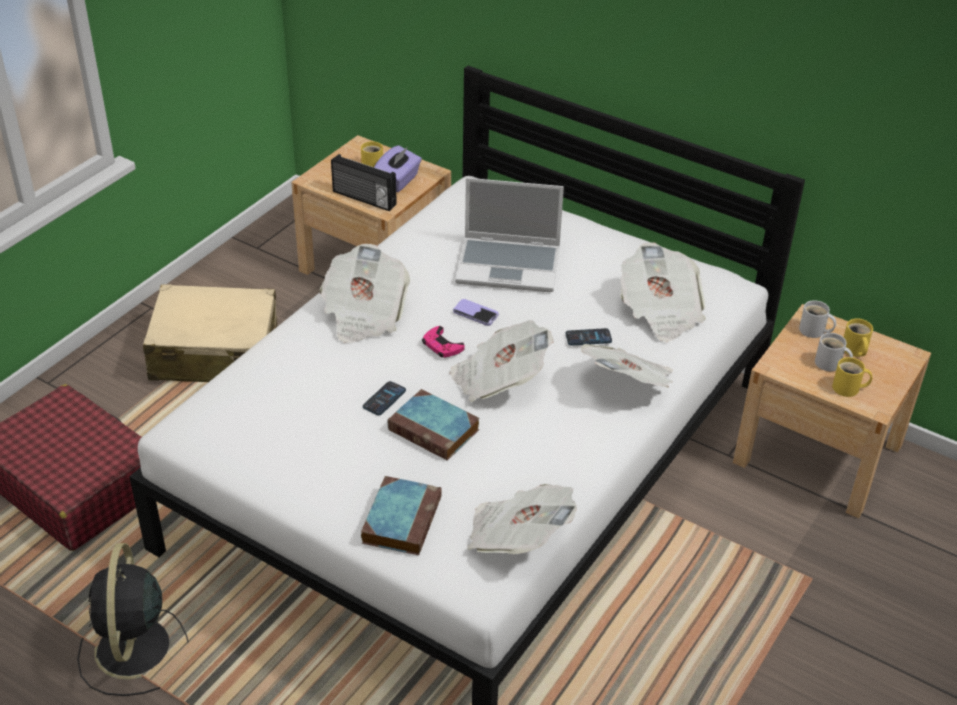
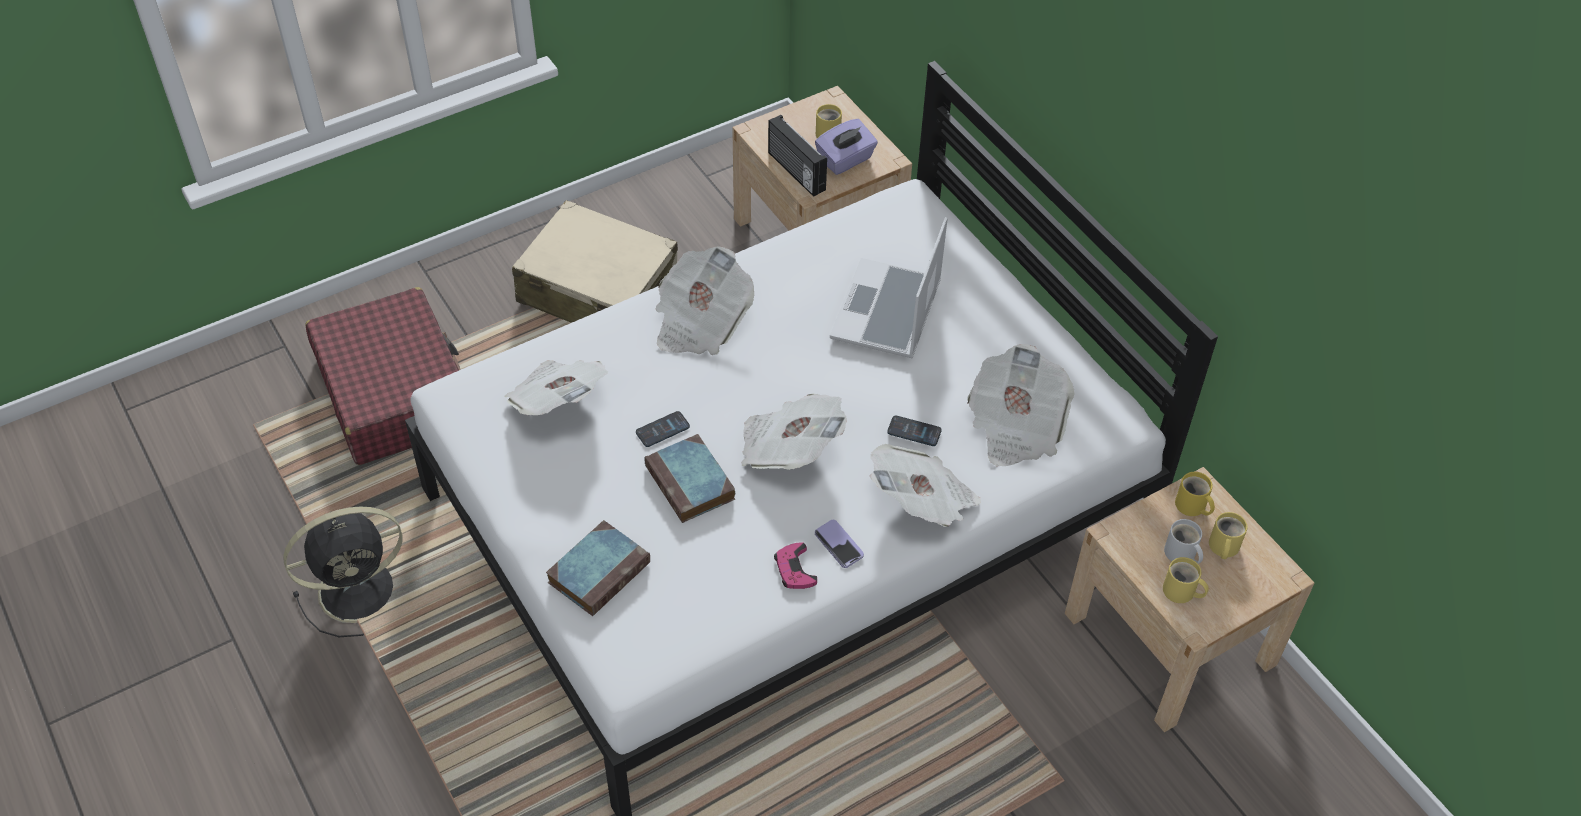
camera: 25 degrees right, 10 degrees up
black fan [77,543,188,696] -> black fan turned 135 degrees counterclockwise [283,507,403,637]
pink game controller [422,326,464,358] -> pink game controller moved to [774,542,817,589]
phone [453,299,499,326] -> phone moved to [815,520,864,568]
laptop [455,178,564,292] -> laptop turned 75 degrees clockwise [830,217,947,358]
newspaper [467,484,577,554] -> newspaper moved to [504,360,608,415]
white mug [799,300,836,338] -> yellow mug [1175,472,1215,516]

